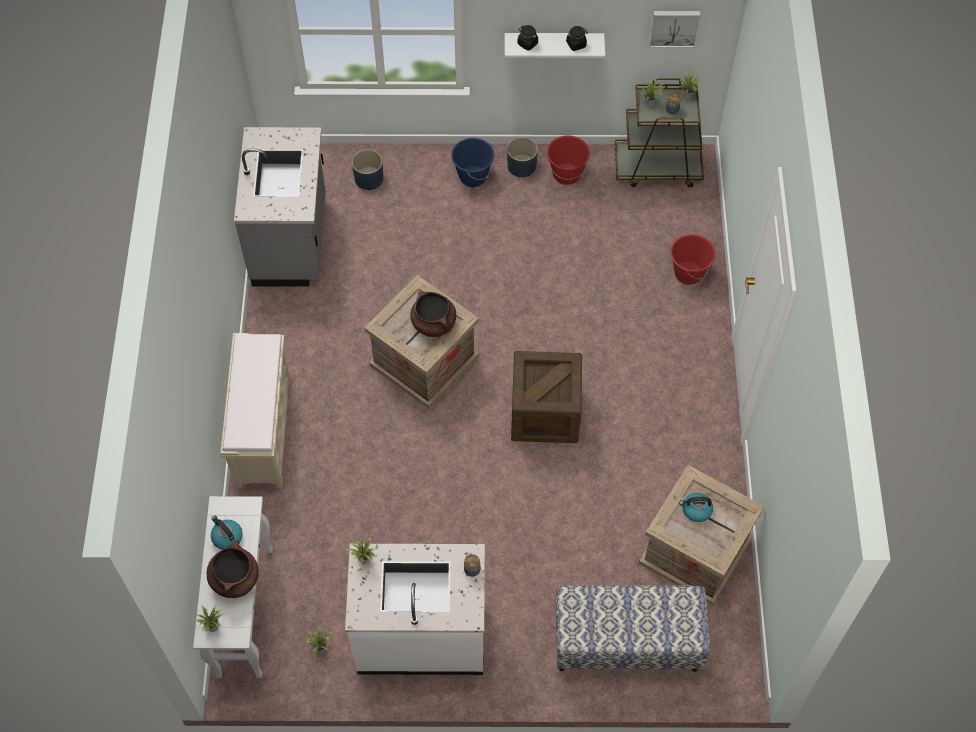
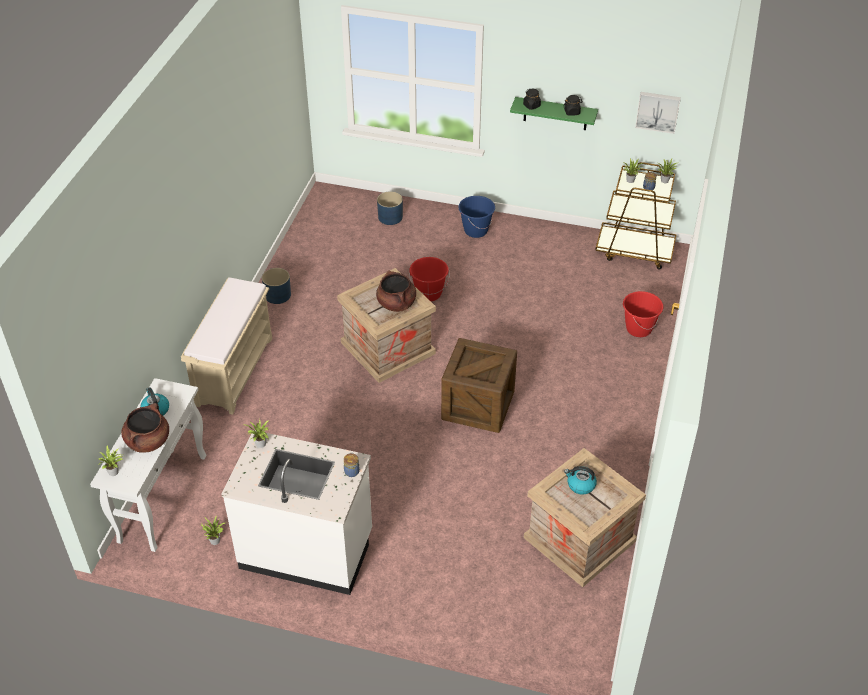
camera: 15 degrees right, 15 degrees down
grey counter [234,127,326,287] -> none
white shelf [505,33,605,58] -> green shelf [510,97,598,130]
blue planter [507,137,538,177] -> blue planter moved to [262,268,291,304]
red bucket [547,135,590,185] -> red bucket moved to [409,257,450,301]
bench [556,585,710,672] -> none

